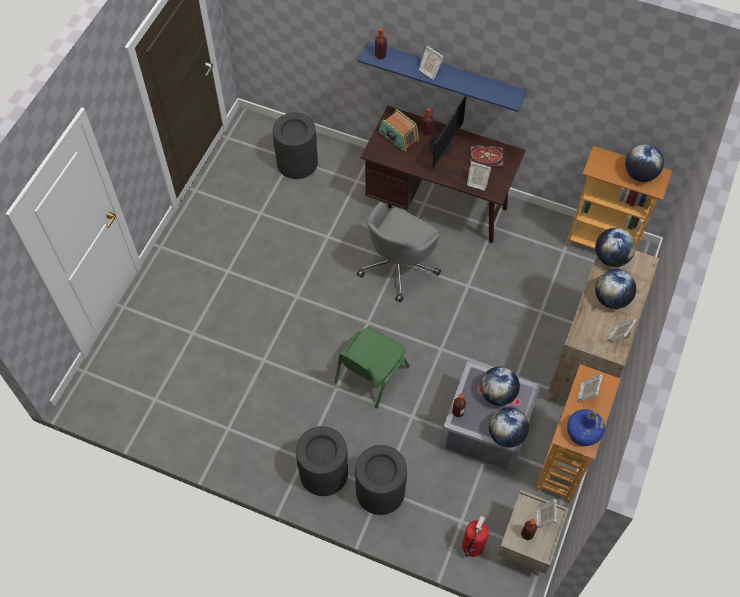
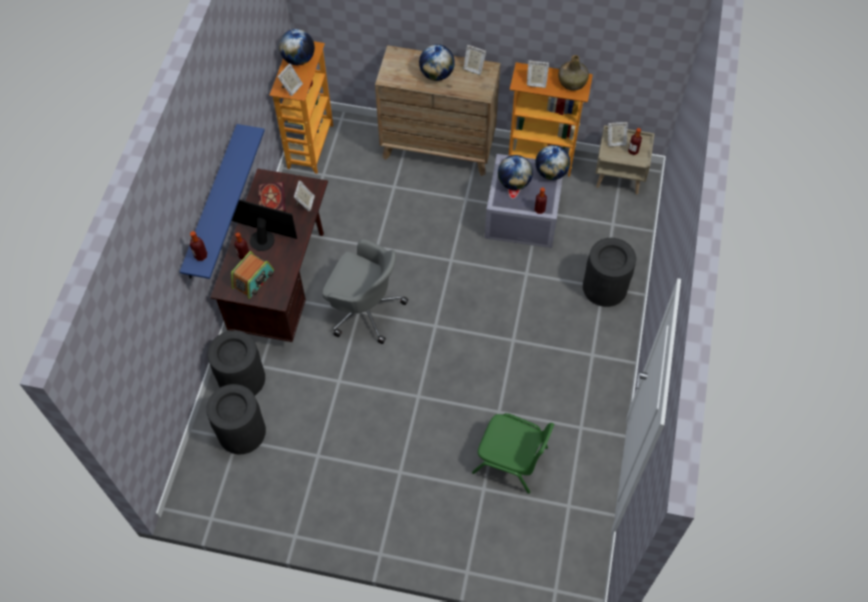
camera: 100 degrees left, 0 degrees up
black trash can [296,426,348,496] -> black trash can moved to [208,330,265,396]
green chair [334,327,410,408] -> green chair moved to [472,413,554,494]
picture frame [419,46,444,80] -> picture frame moved to [278,64,303,96]
fire extinguisher [462,516,489,557] -> none
blue bottle [567,409,605,446] -> green bottle [558,55,589,91]
globe [595,228,636,267] -> none

